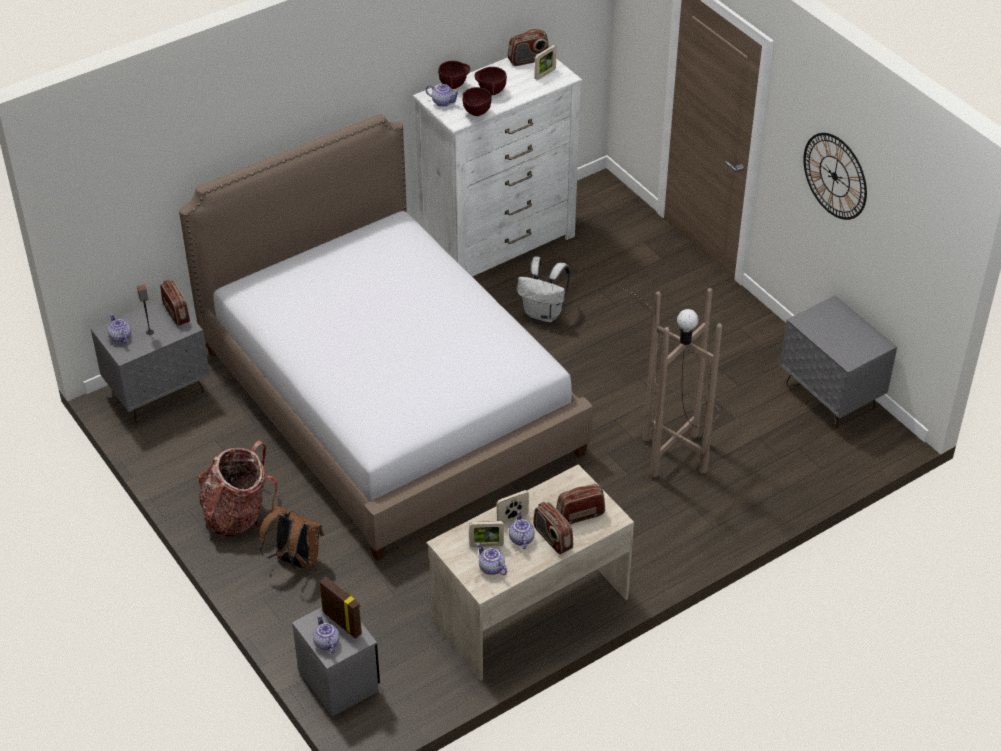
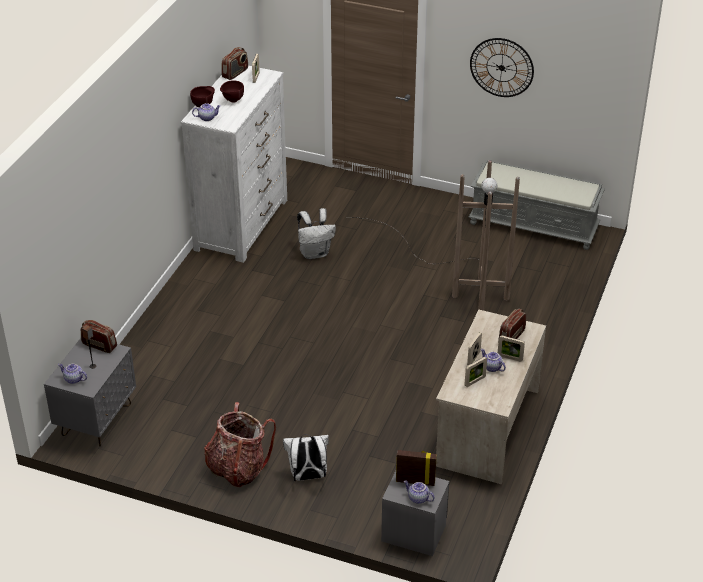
camera: 35 degrees left, 5 degrees down
bed [179,114,593,560] -> none
brown backpack [260,505,324,570] -> white backpack [283,434,329,481]
brown bowl [462,87,492,116] -> none
teapot [477,543,507,575] -> none
radio [533,502,573,555] -> picture frame [498,335,525,362]
grey nightstand [780,296,897,428] -> grey bench [469,160,605,250]

